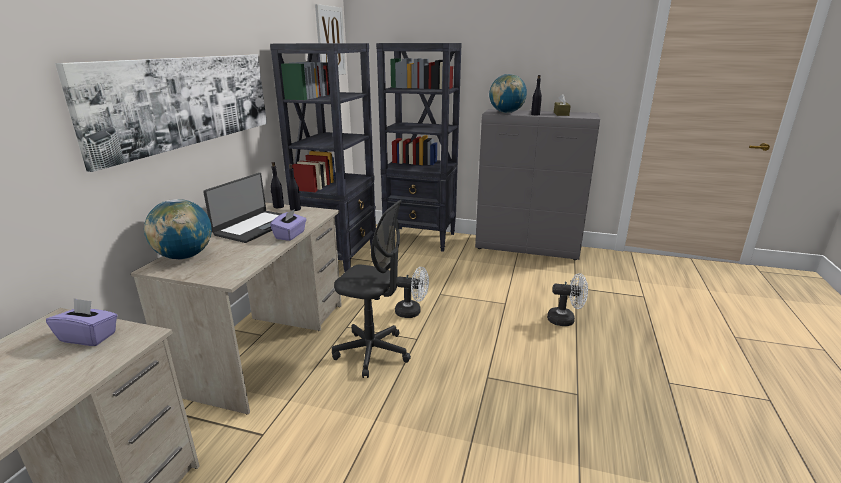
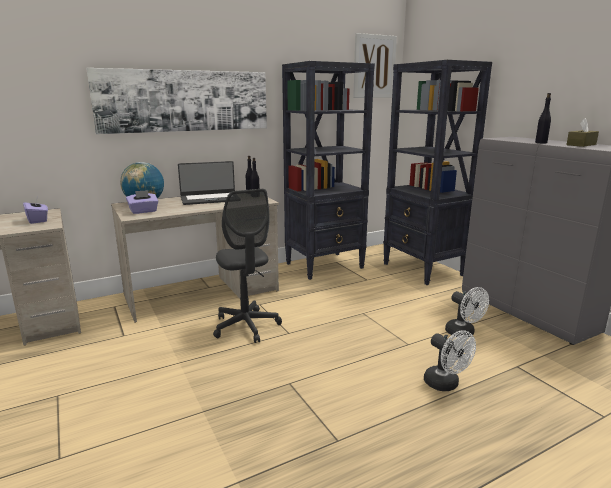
camera: 45 degrees right, 5 degrees down
purple tissue box [270,209,307,241] -> purple tissue box moved to [126,190,158,214]
white fan [395,267,429,318] -> white fan moved to [445,287,489,337]
globe [489,74,527,113] -> none

